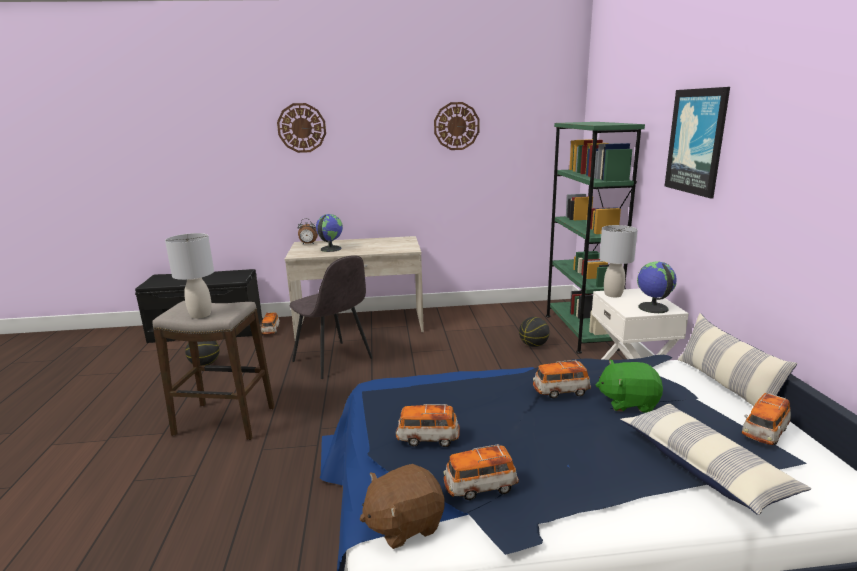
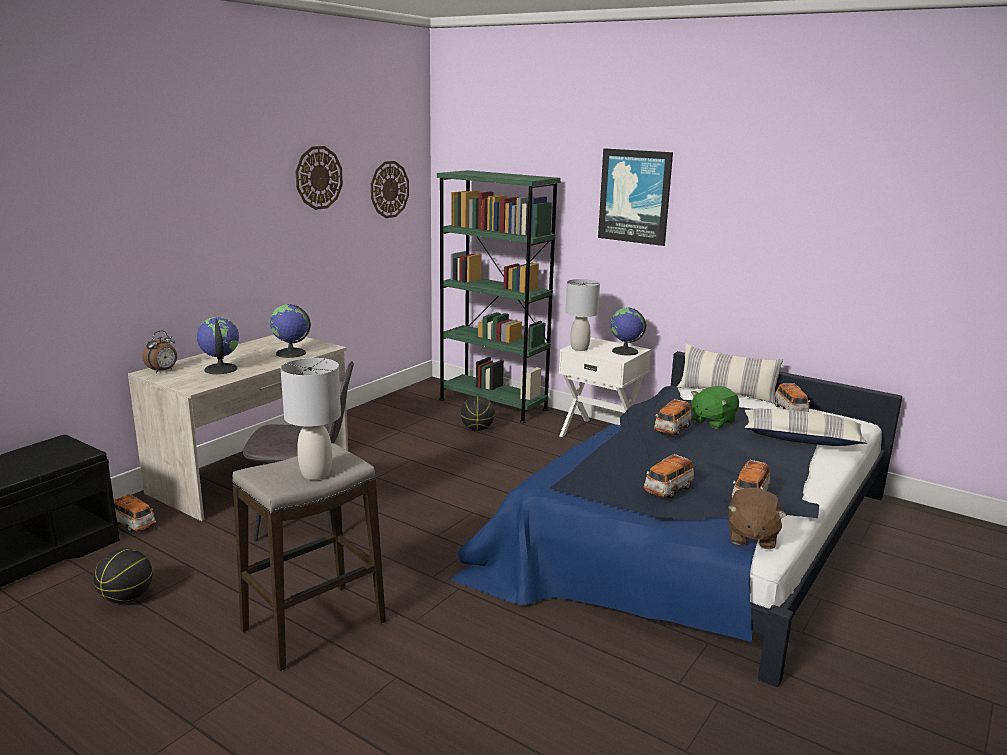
camera: 50 degrees left, 0 degrees up
wall clock [277,103,326,153] -> wall clock moved to [371,161,409,218]
none -> globe [270,304,311,358]

